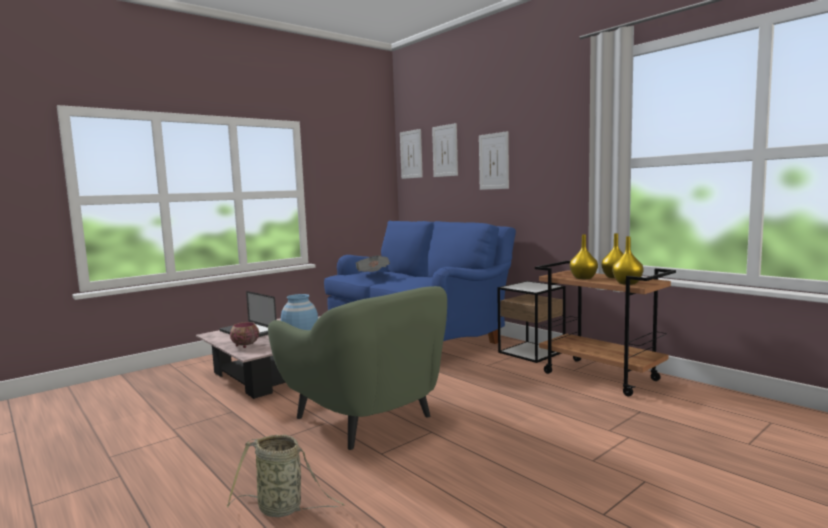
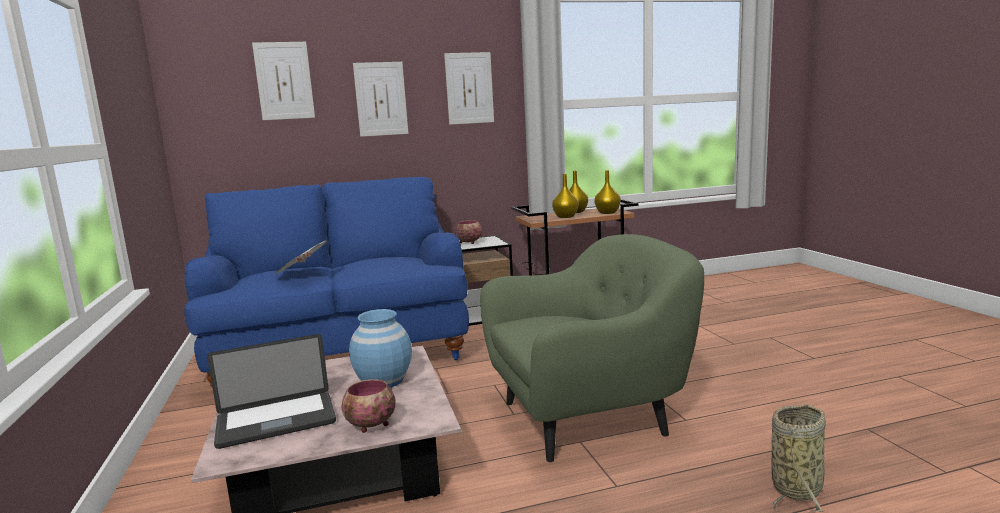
camera: 65 degrees left, 5 degrees up
picture [400,129,423,179] -> picture moved to [444,52,494,125]
none -> bowl [455,220,482,244]

